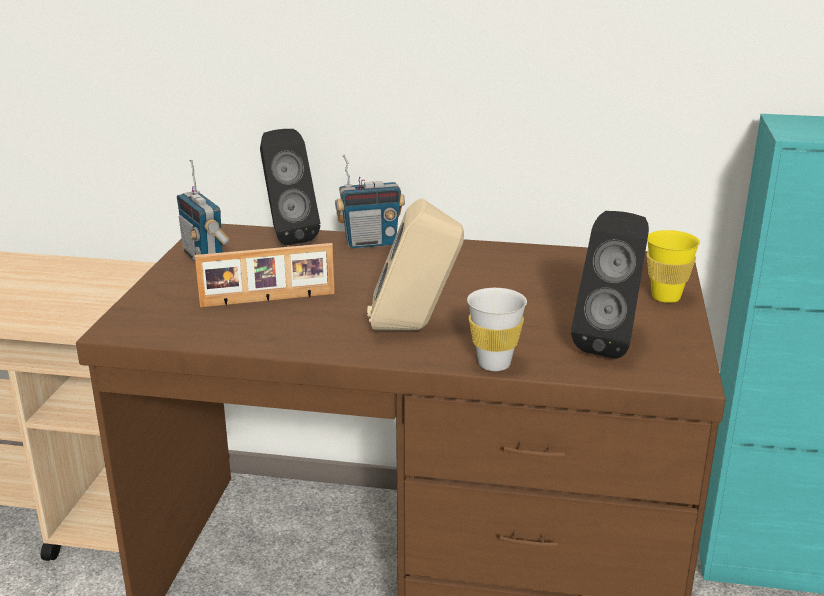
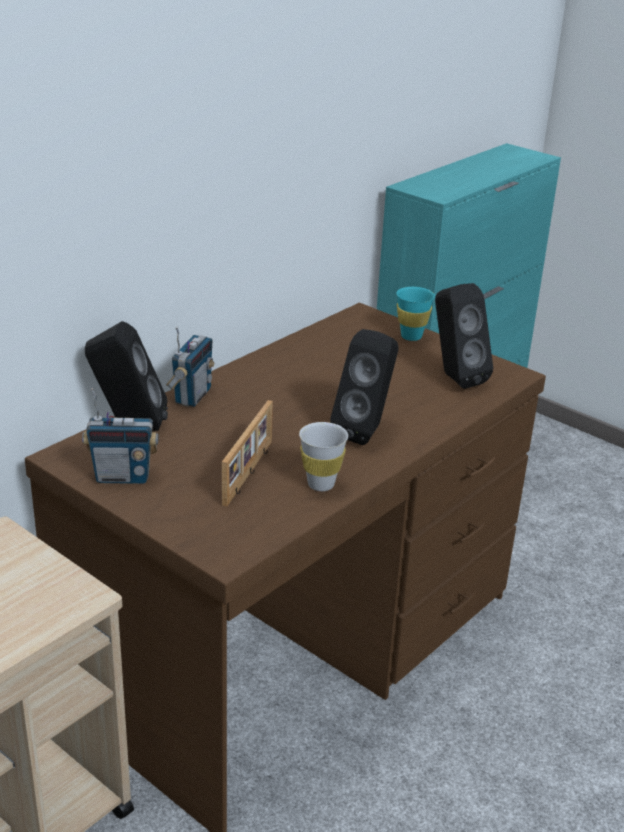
camera: 60 degrees left, 5 degrees up
beige speaker [367,198,464,330] -> black speaker [330,329,399,445]
white cup [467,288,527,371] -> white cup moved to [299,422,348,491]
yellow cup [647,230,700,303] -> turquoise cup [396,287,435,341]

